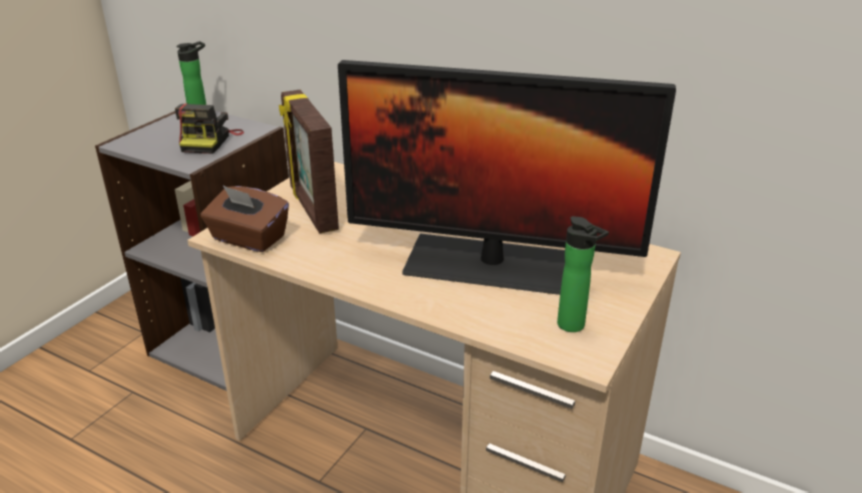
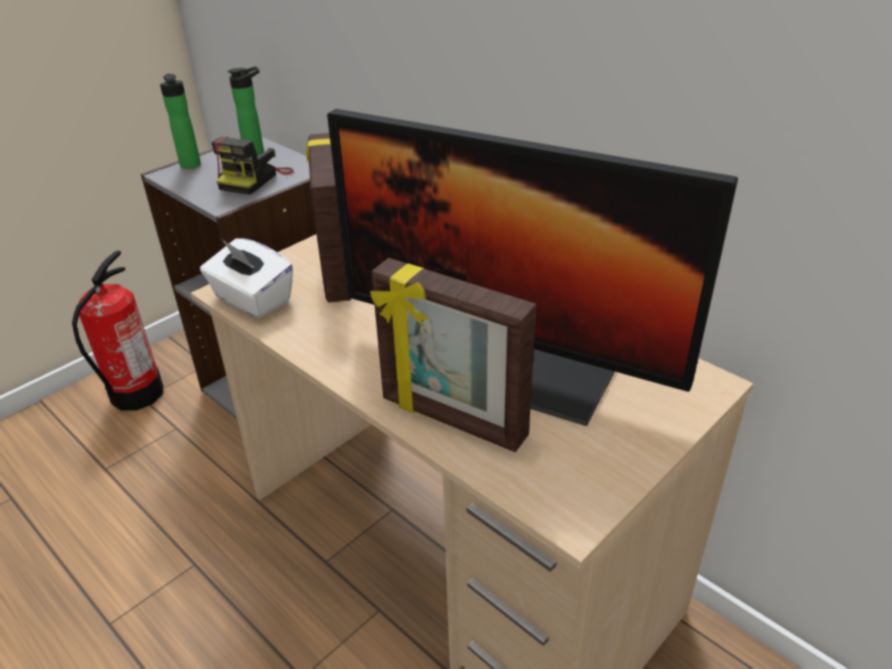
camera: 15 degrees right, 5 degrees up
brown tissue box [201,186,289,252] -> white tissue box [200,238,293,318]
bottle [557,216,609,332] -> bottle moved to [160,74,201,169]
none -> fire extinguisher [72,250,163,410]
none -> picture frame [370,258,536,452]

